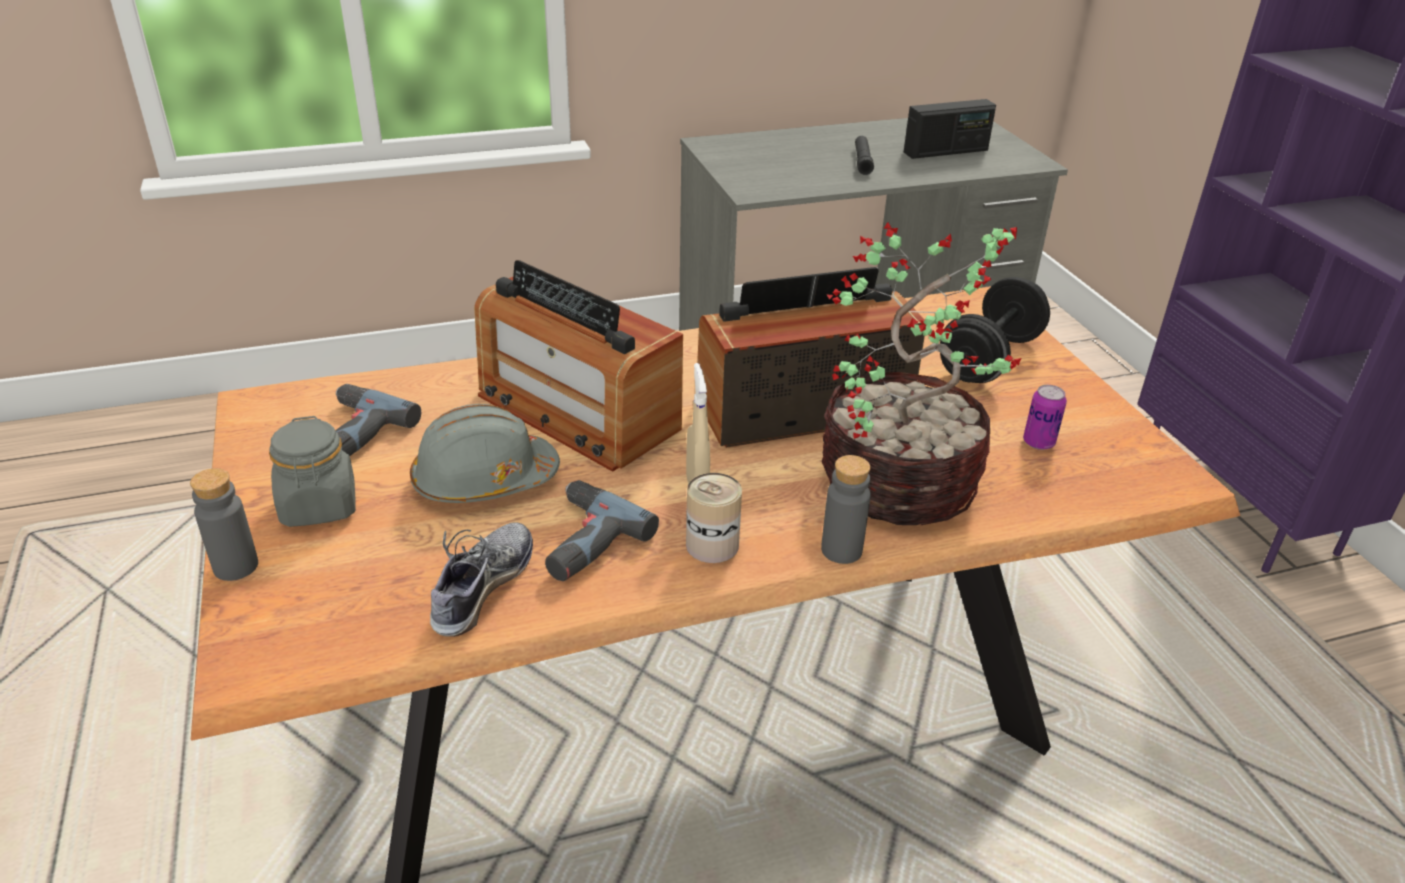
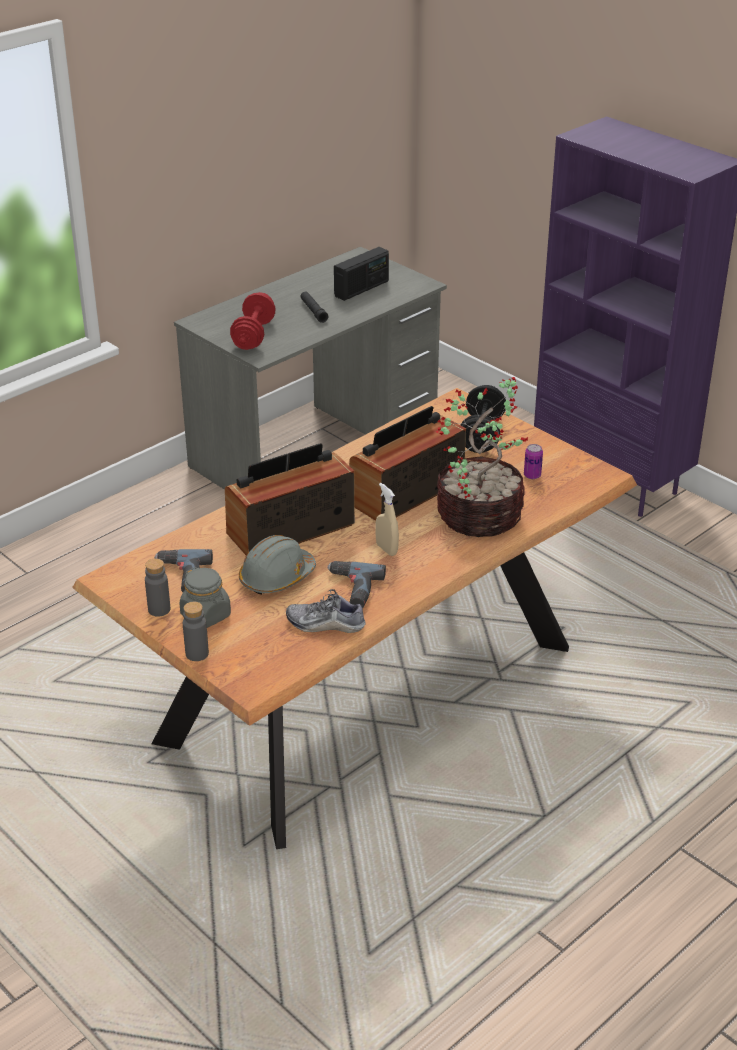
camera: 25 degrees left, 0 degrees up
shoe [430,522,533,637] -> shoe turned 75 degrees counterclockwise [286,589,365,633]
radio [474,260,683,472] -> radio turned 135 degrees clockwise [225,443,355,555]
can [686,473,742,563] -> none
grey bottle [821,455,871,564] -> grey bottle moved to [145,559,170,617]
none -> red dumbbell [230,292,276,350]

